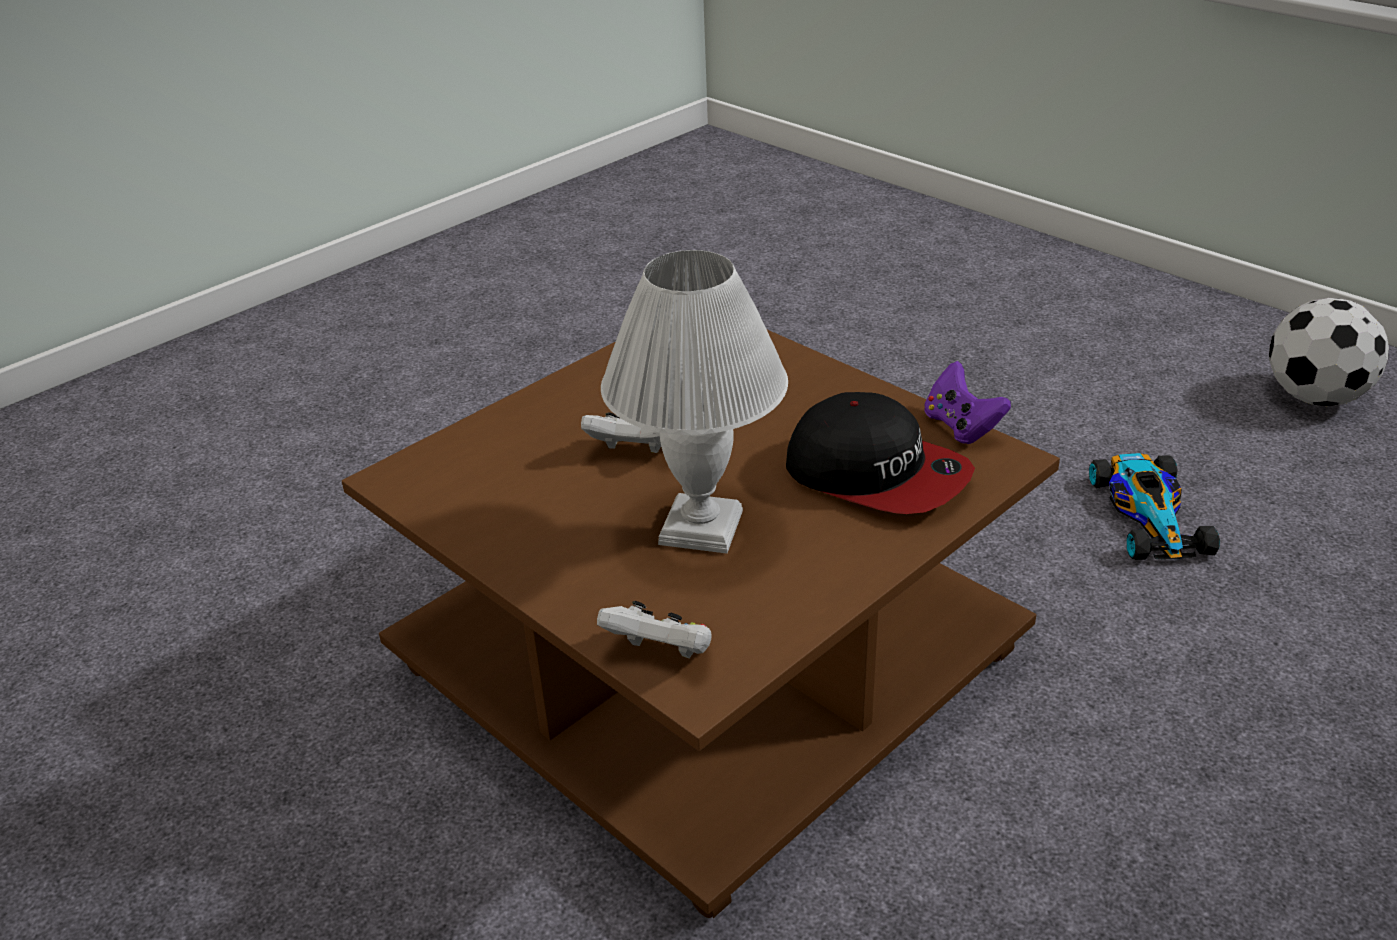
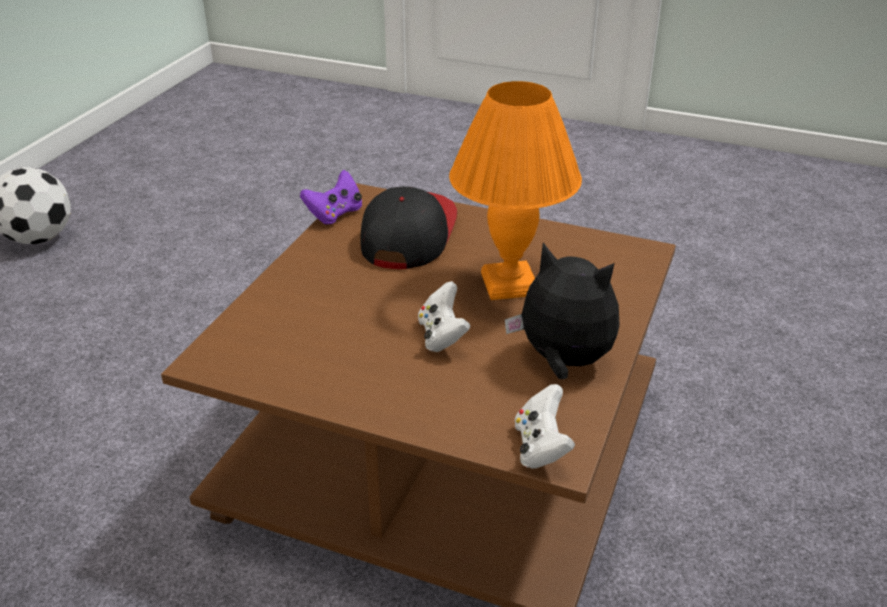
camera: 115 degrees left, 0 degrees up
white game controller [597,601,711,658] -> white game controller moved to [515,384,575,469]
white table lamp [601,250,788,554] -> orange table lamp [449,81,582,300]
toy car [1089,453,1220,560] -> none
none -> plush toy [505,242,620,379]

